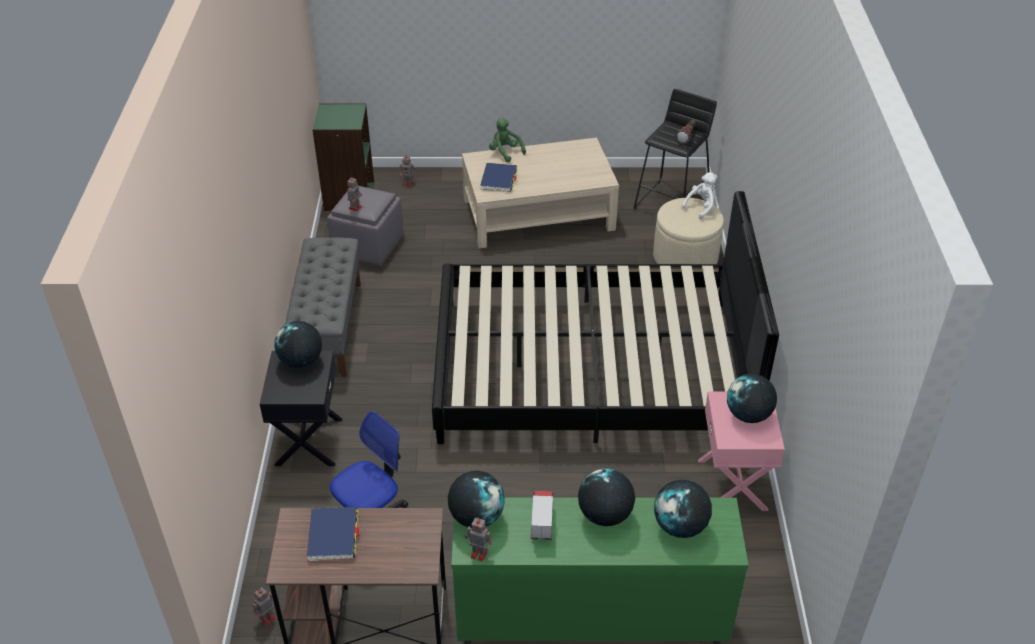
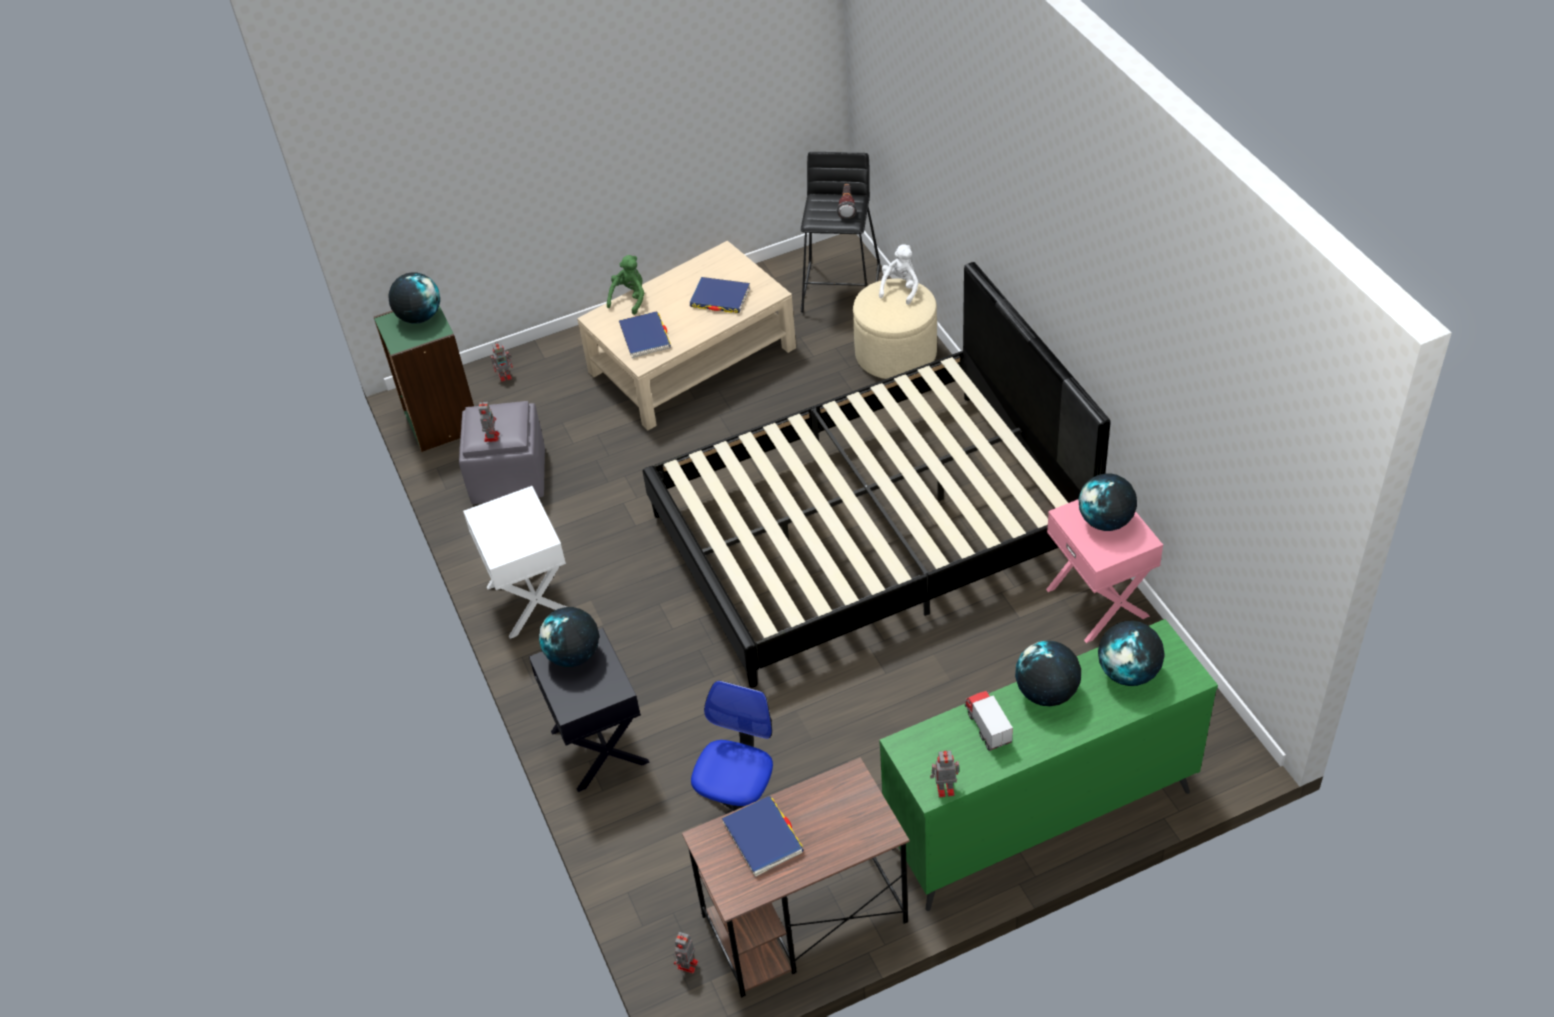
camera: 20 degrees left, 5 degrees up
grey bench [285,237,361,377] -> white nightstand [463,486,567,639]
globe [448,471,505,528] -> globe moved to [388,273,440,323]
green plush toy [489,118,526,162] -> green plush toy turned 90 degrees clockwise [607,255,644,315]
none -> blue book [690,277,750,313]

